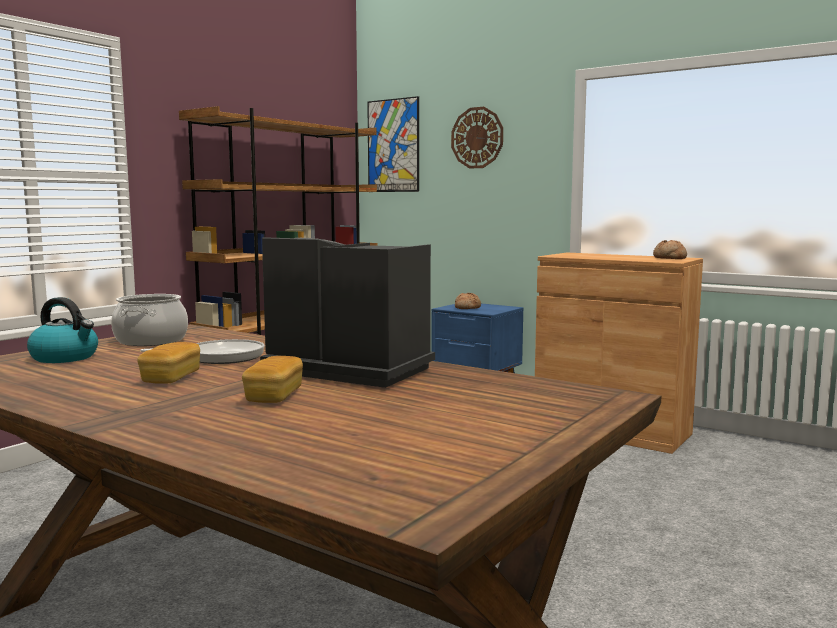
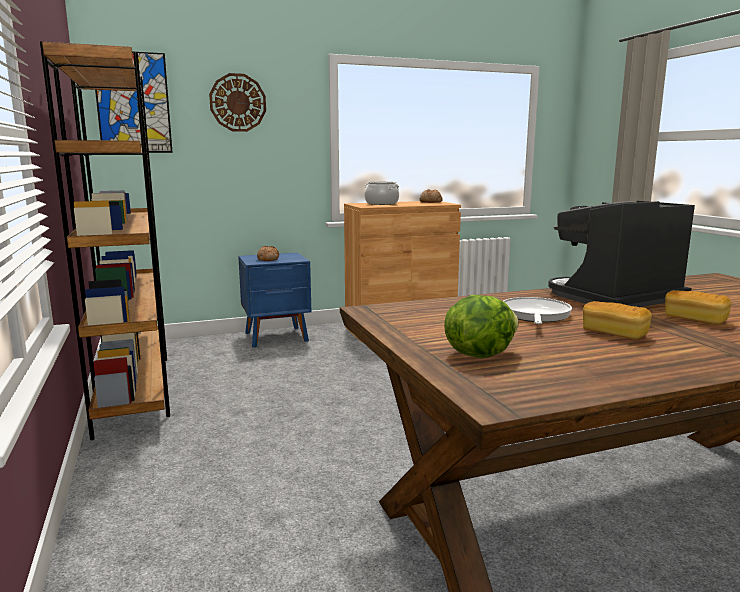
camera: 55 degrees left, 5 degrees up
kettle [27,297,98,363] -> lettuce [444,295,519,358]
cooking pot [111,294,188,346] -> cooking pot moved to [364,182,399,205]

